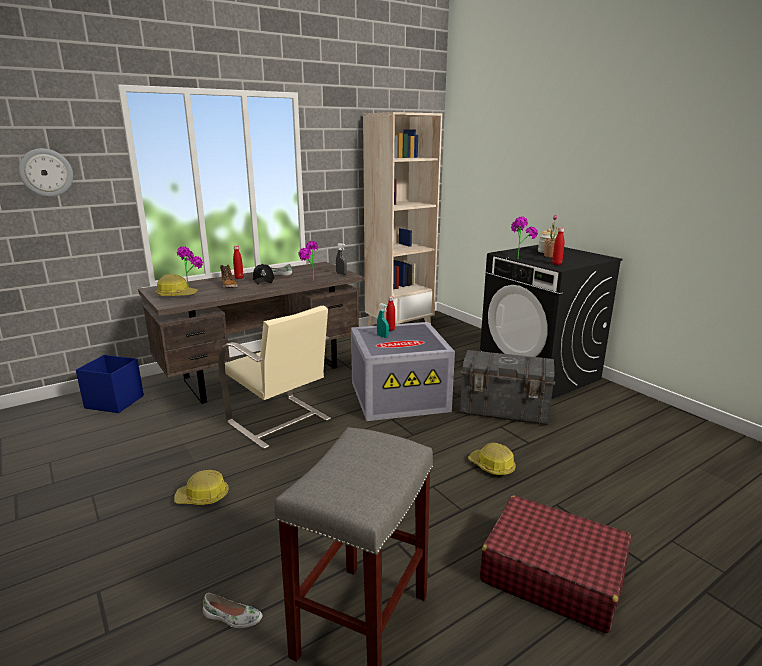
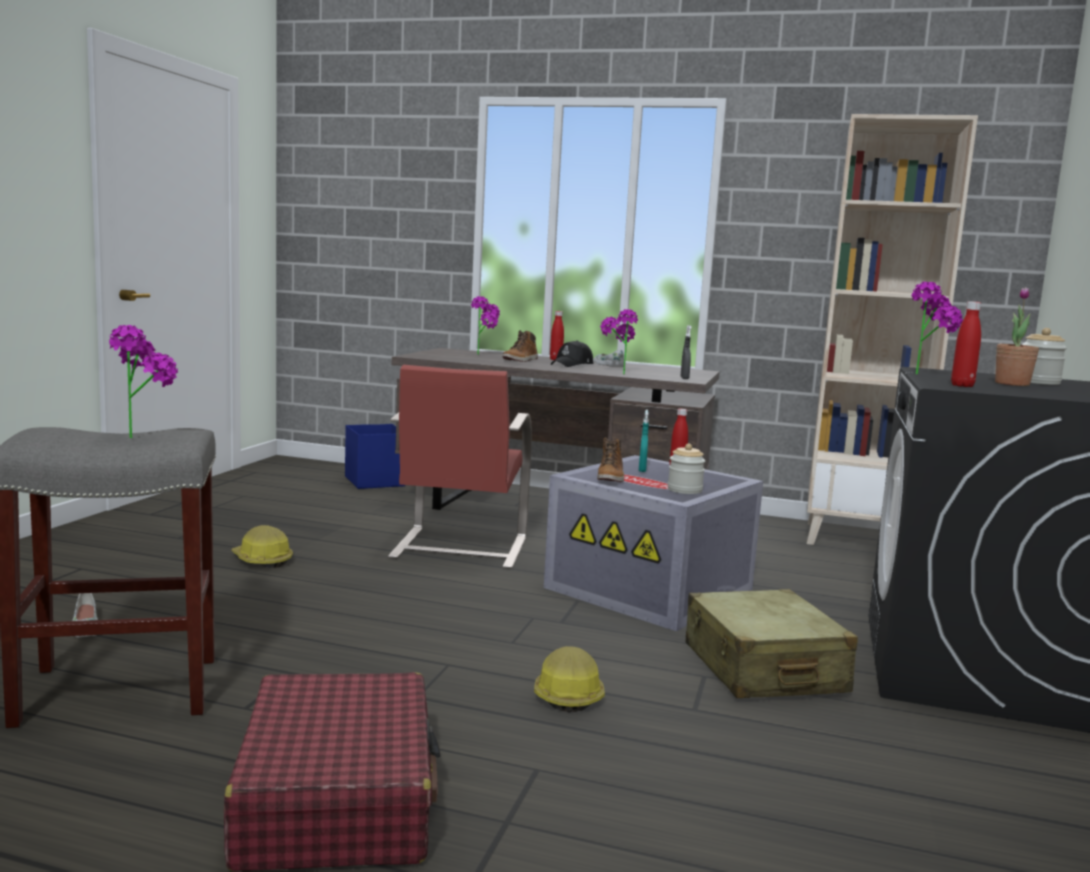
camera: 50 degrees right, 10 degrees down
wall clock [19,148,73,197] -> none
hard hat [156,274,198,296] -> none
beige chair [218,305,331,449] -> red chair [388,365,532,569]
grey storage box [460,350,555,425] -> beige suitcase [686,589,858,698]
none -> potted plant [109,325,178,438]
none -> boot [597,437,624,482]
none -> jar [668,443,705,494]

